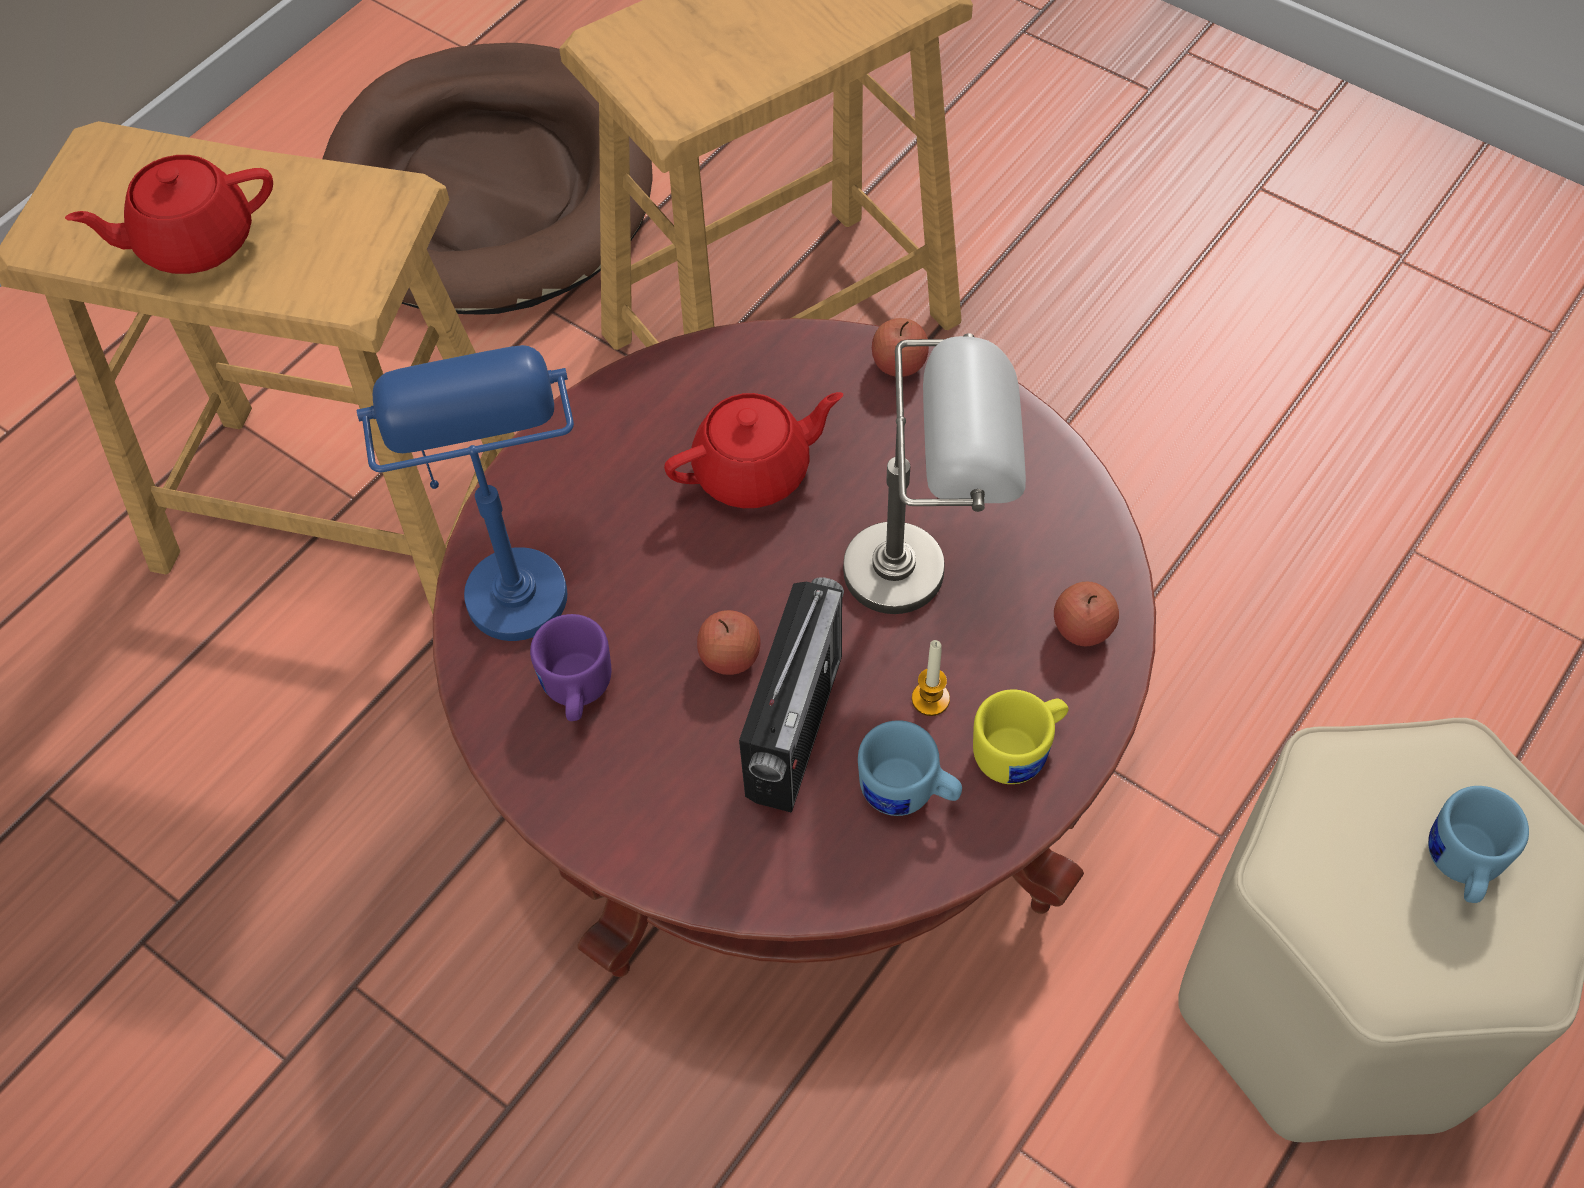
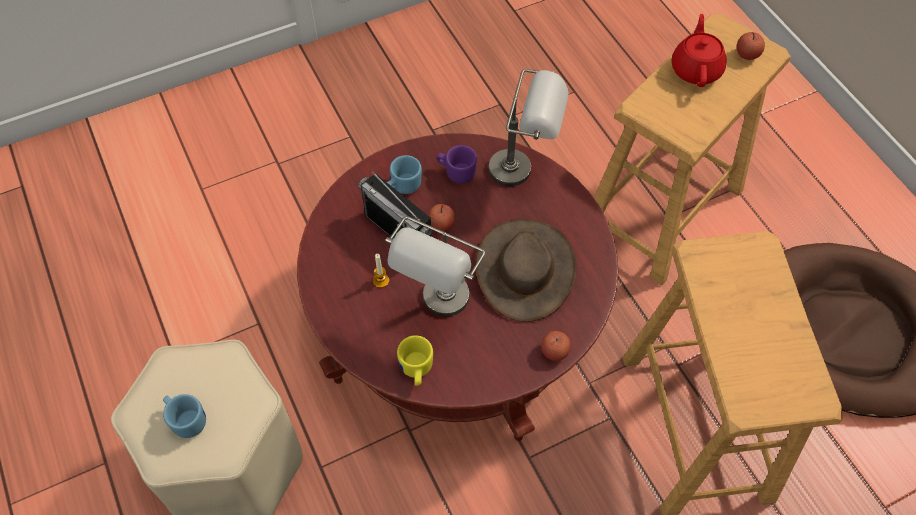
camera: 115 degrees right, 0 degrees up
blue table lamp [357,345,574,641] -> grey table lamp [489,69,569,186]
red teapot [664,392,843,508] -> brown hat [475,219,577,322]
blue mug [858,720,962,816] -> blue mug moved to [387,155,422,194]
yellow mug [973,690,1069,784] -> yellow mug moved to [397,335,433,386]
apple [1054,582,1119,646] -> apple moved to [737,32,765,60]

